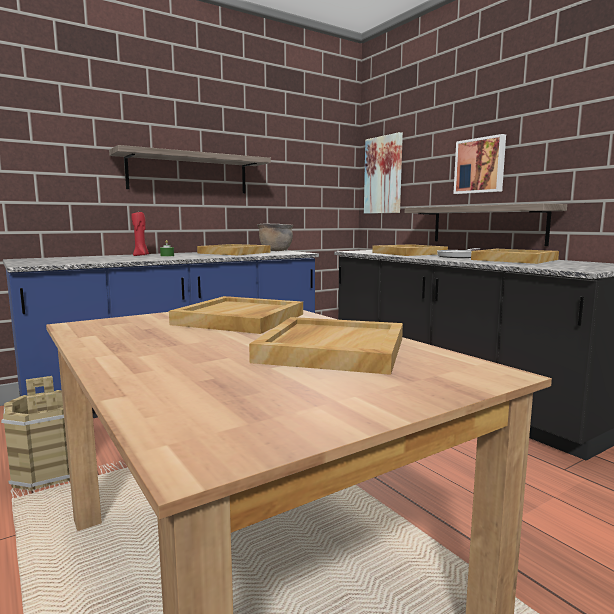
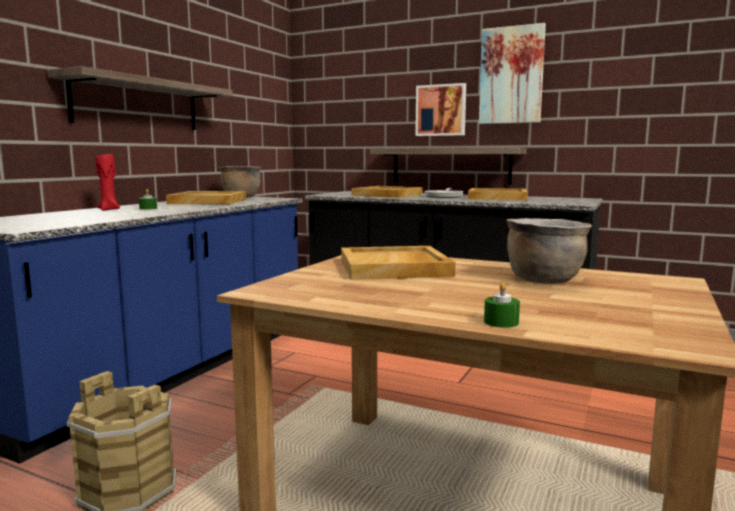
camera: 30 degrees left, 0 degrees up
beige tray [249,317,403,375] -> brown cooking pot [506,218,592,284]
picture [364,132,403,214] -> picture moved to [479,23,546,124]
none -> green candle [484,282,520,328]

